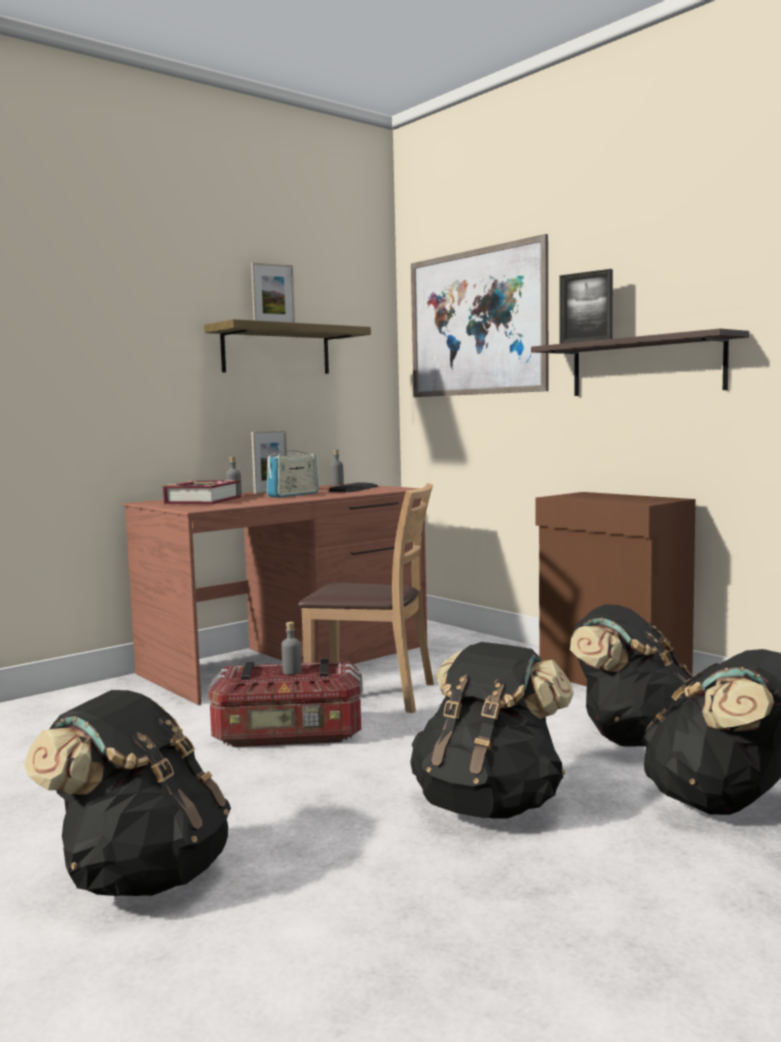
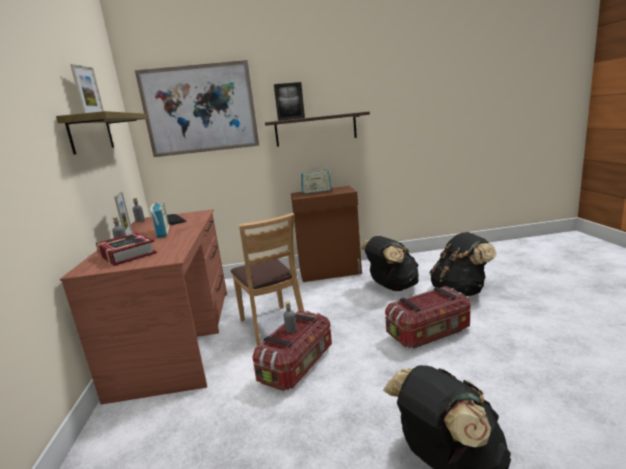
camera: 55 degrees left, 10 degrees up
brown chair [298,483,434,713] -> brown chair turned 105 degrees clockwise [231,213,304,346]
black backpack [410,642,574,819] -> storage box [385,286,471,348]
none -> radio [300,169,332,194]

